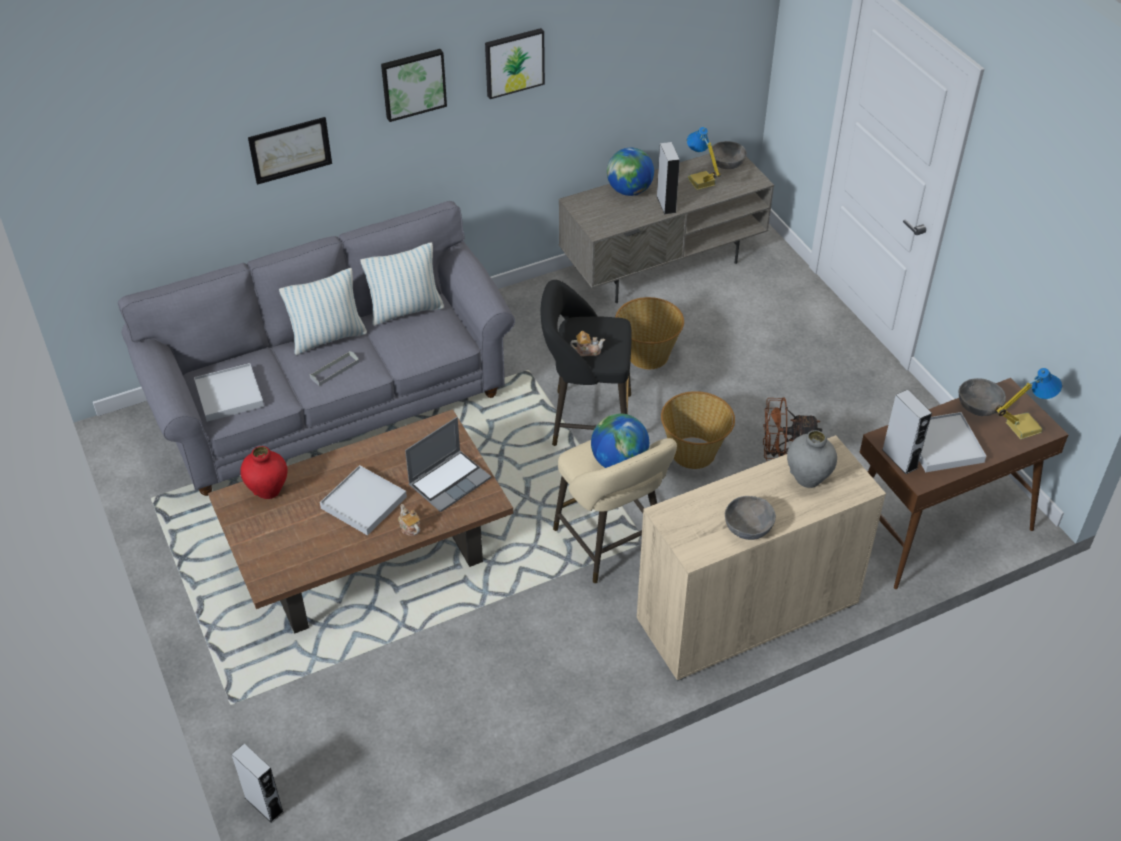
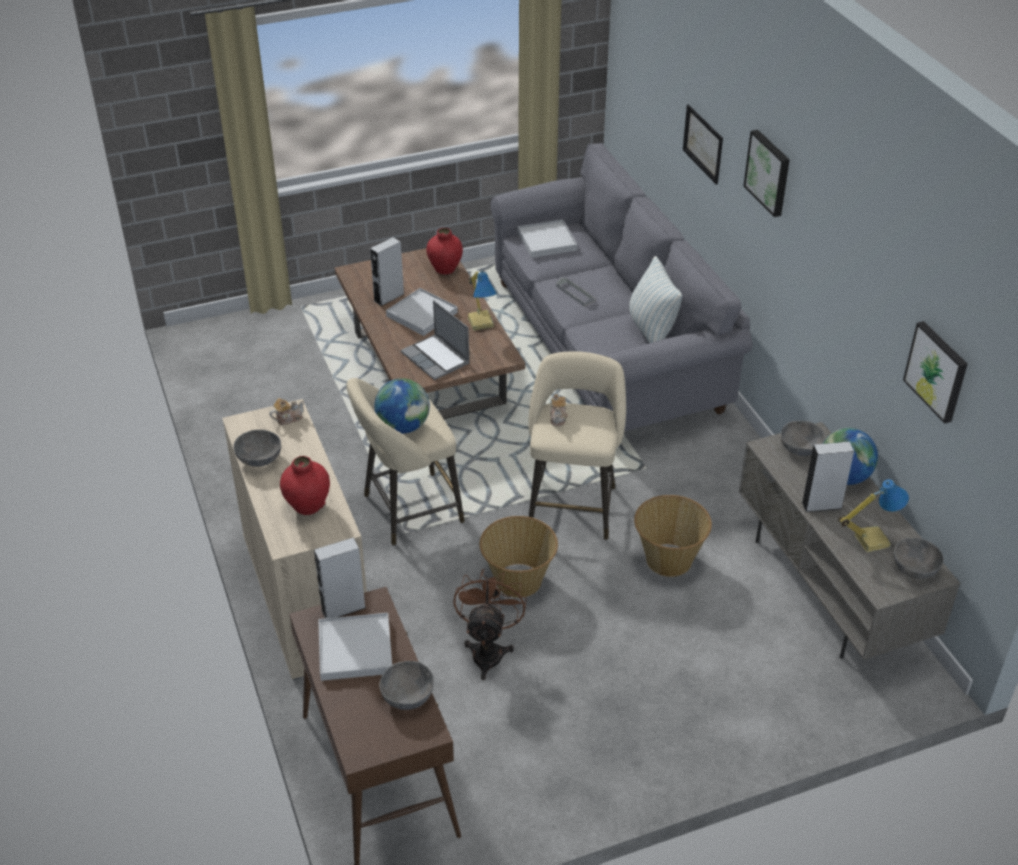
camera: 95 degrees right, 5 degrees down
grey speaker [232,744,284,823] -> grey speaker moved to [370,237,404,306]
pillow [279,268,367,355] -> none
teapot [398,504,421,536] -> teapot moved to [269,398,305,425]
picture [485,28,545,99] -> picture moved to [903,321,967,424]
black stool [541,280,632,446] -> beige stool [529,351,626,540]
grey vase [787,430,837,488] -> red vase [280,456,330,515]
table lamp [995,368,1062,440] -> table lamp moved to [468,270,497,331]
none -> grey bowl [781,421,825,456]

